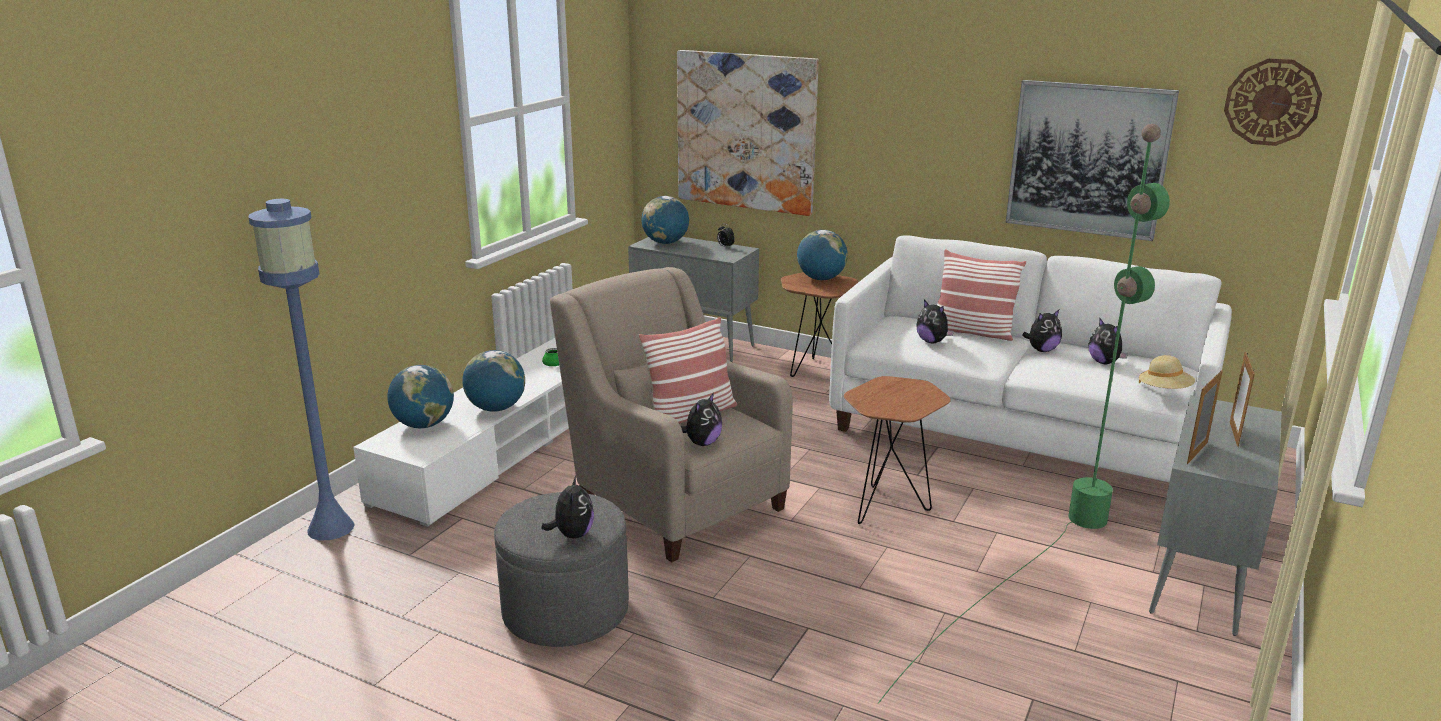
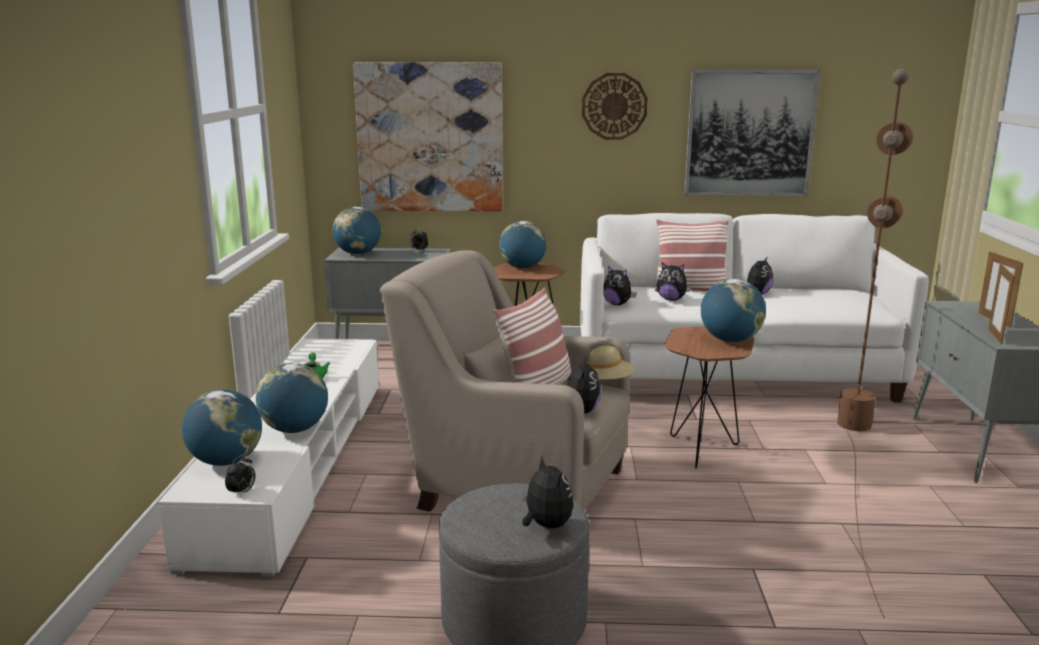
camera: 25 degrees left, 5 degrees down
blue floor lamp [249,199,355,540] -> none
green floor lamp [878,124,1170,704] -> brown floor lamp [837,69,913,618]
plush toy [1089,317,1128,364] -> plush toy moved to [604,266,637,305]
beige hat [1139,355,1195,389] -> beige hat moved to [588,345,635,380]
wall clock [1224,58,1322,146] -> wall clock moved to [582,73,648,140]
none -> alarm clock [225,454,255,496]
none -> globe [701,279,766,342]

